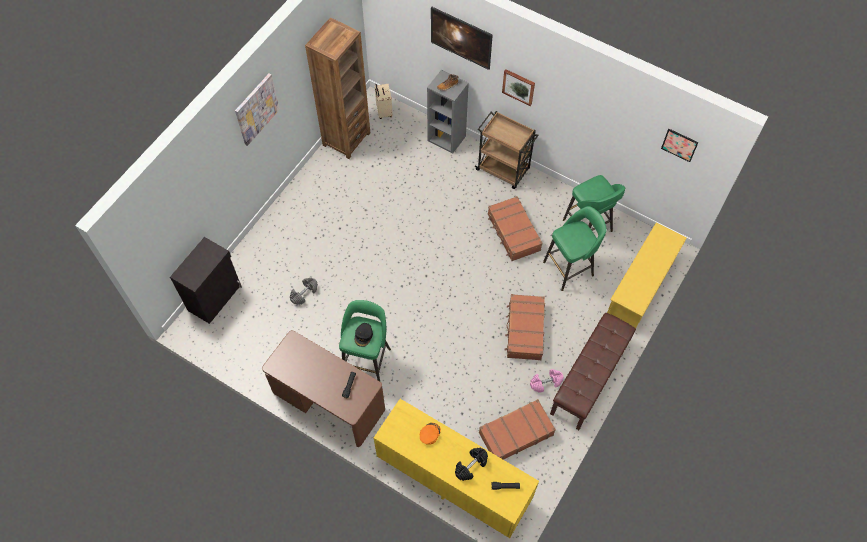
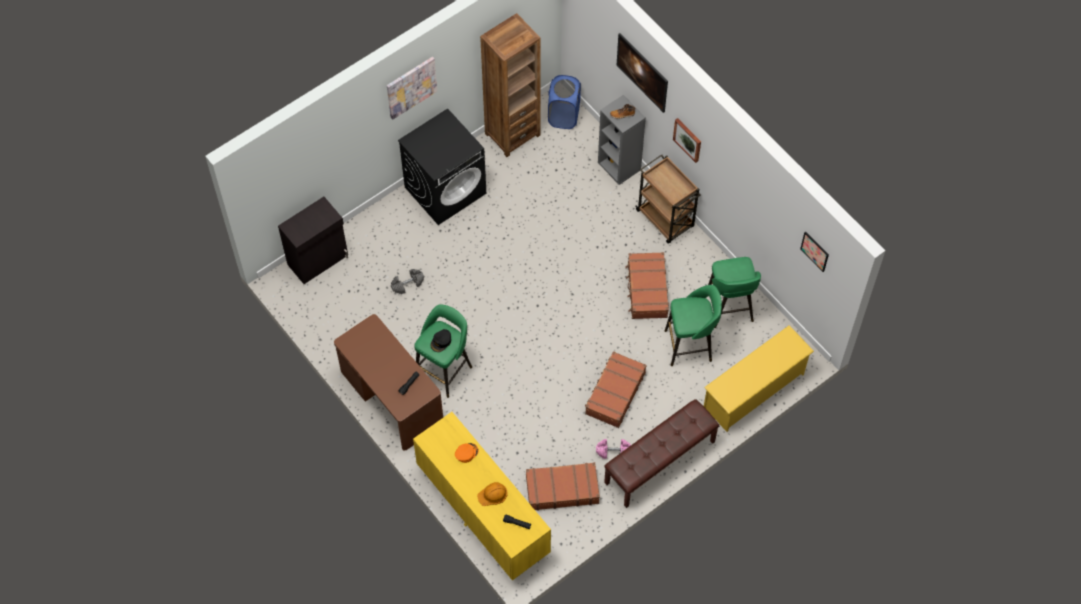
camera: 20 degrees right, 0 degrees up
beige suitcase [375,84,393,119] -> blue laundry basket [548,75,581,129]
black dumbbell [455,448,488,481] -> orange hard hat [477,482,508,506]
none -> black washing machine [398,108,486,225]

